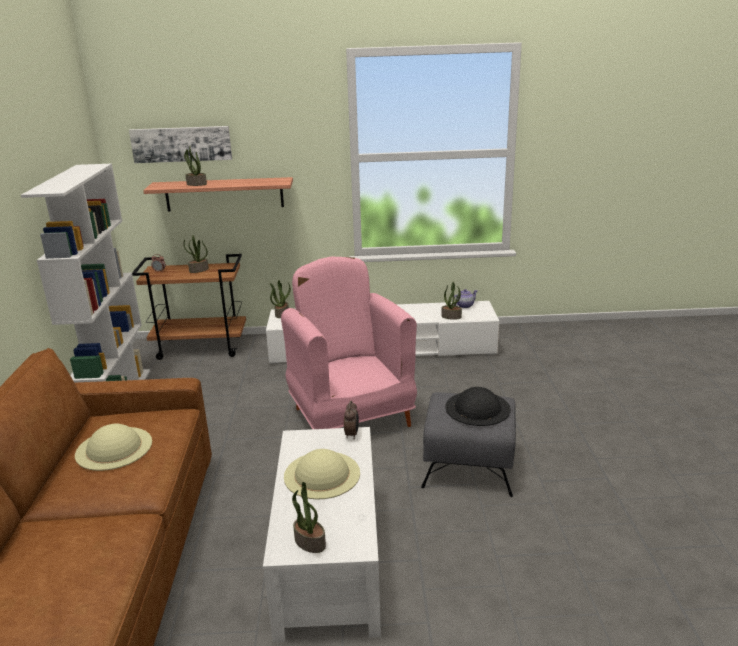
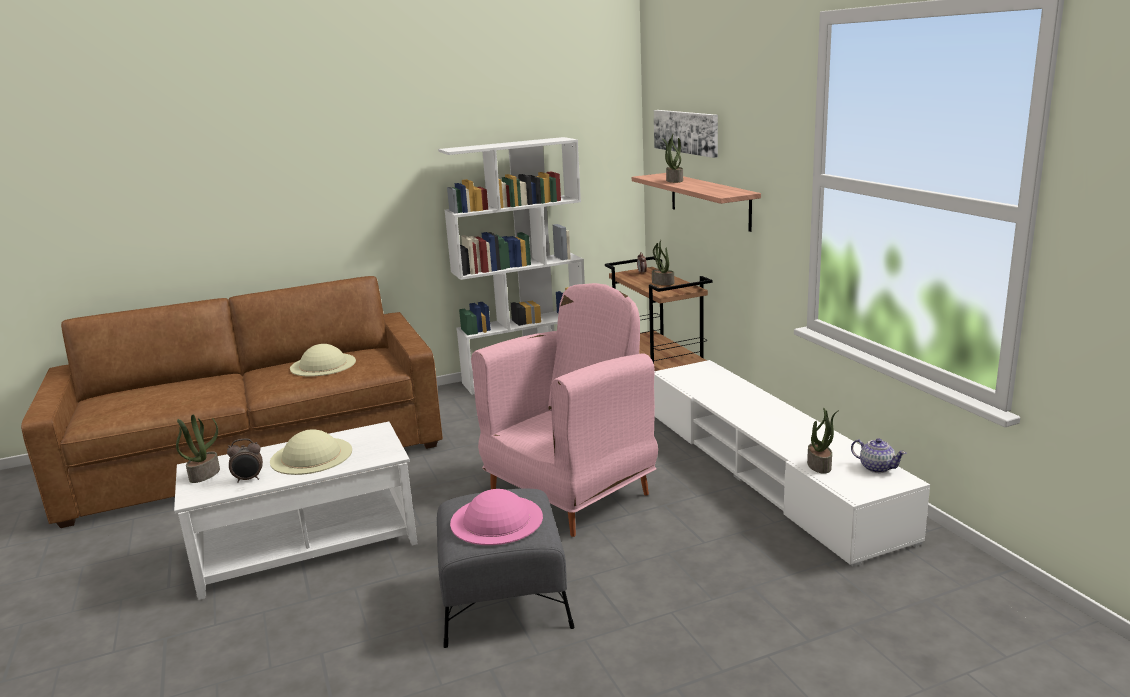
camera: 70 degrees right, 5 degrees down
potted plant [270,280,291,318] -> none
alarm clock [344,401,359,439] -> alarm clock moved to [227,438,263,483]
black hat [445,387,511,426] -> pink hat [450,489,543,545]

